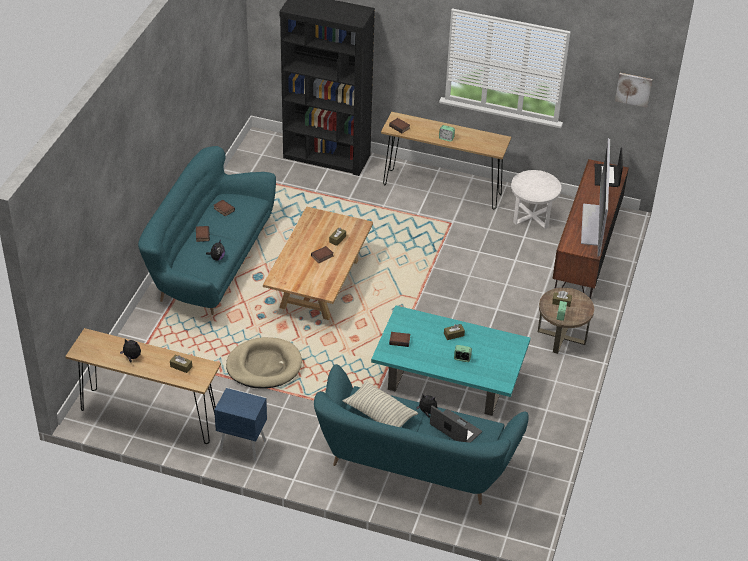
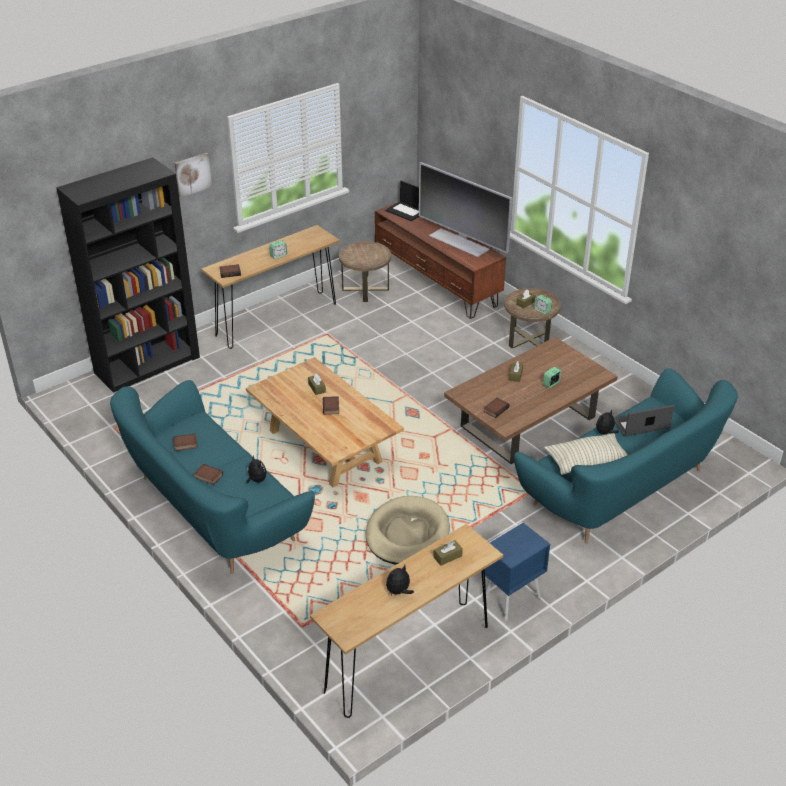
camera: 55 degrees left, 5 degrees down
turquoise coffee table [371,305,530,416] -> brown coffee table [444,337,618,464]
white side table [511,170,561,229] -> brown side table [339,241,391,302]
picture [615,73,652,108] -> picture moved to [174,153,212,198]

